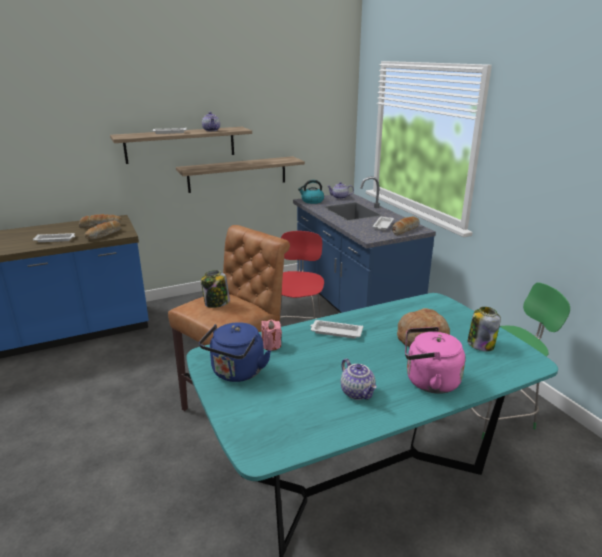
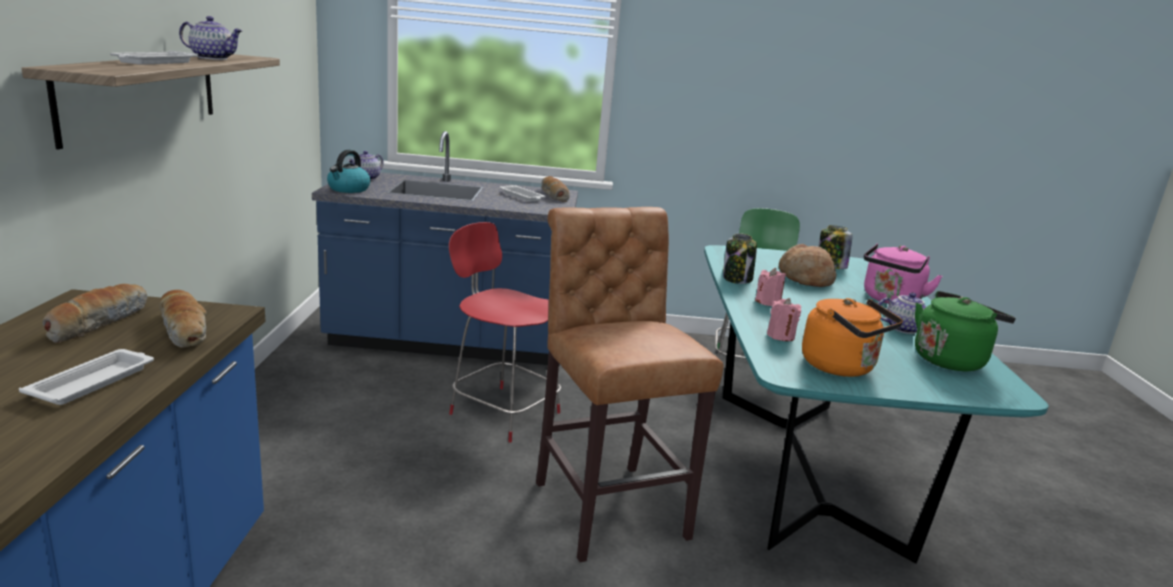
camera: 65 degrees left, 5 degrees down
shelf [176,156,305,193] -> none
blue kettle [199,322,271,382] -> orange kettle [802,298,903,377]
jar [201,270,230,308] -> jar moved to [723,233,757,284]
white tray [310,320,363,339] -> pink candle [755,268,786,306]
none -> green kettle [915,291,1016,371]

